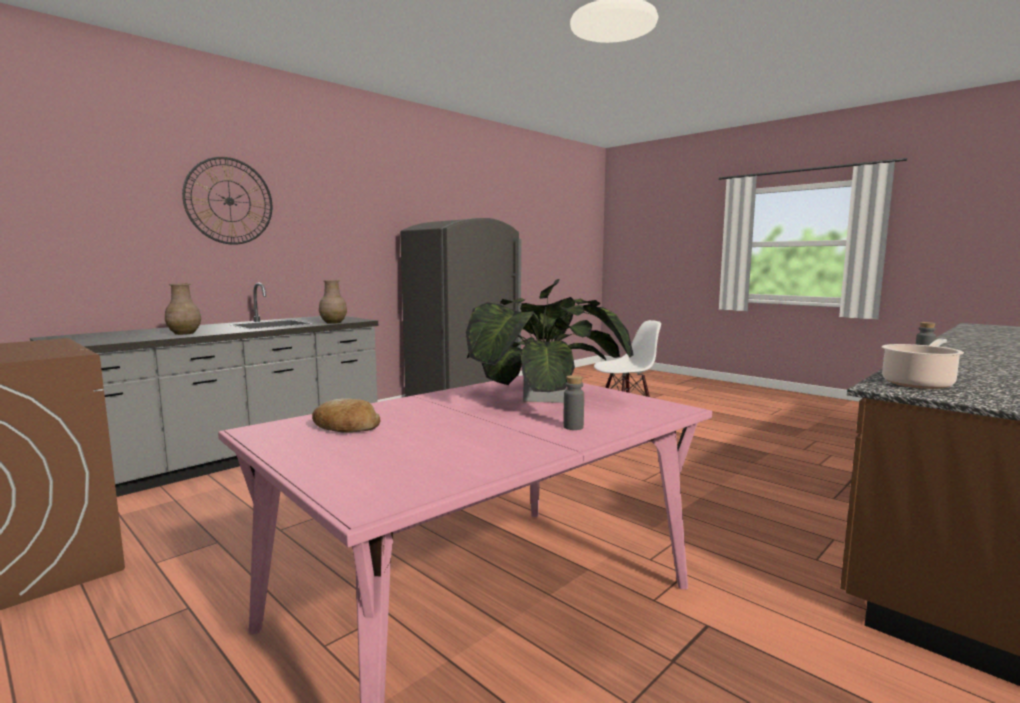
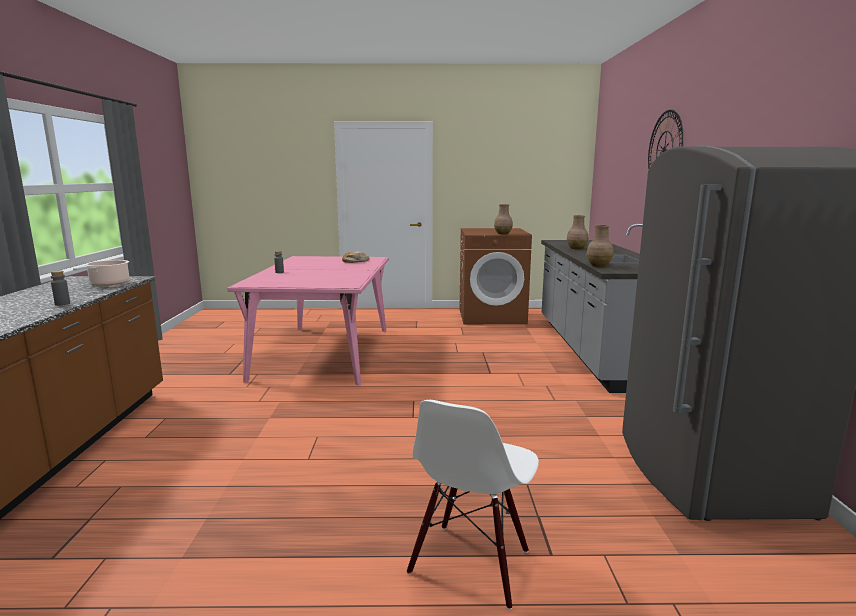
camera: 135 degrees right, 5 degrees up
potted plant [466,279,634,403] -> none
none -> brown vase [494,204,513,234]

